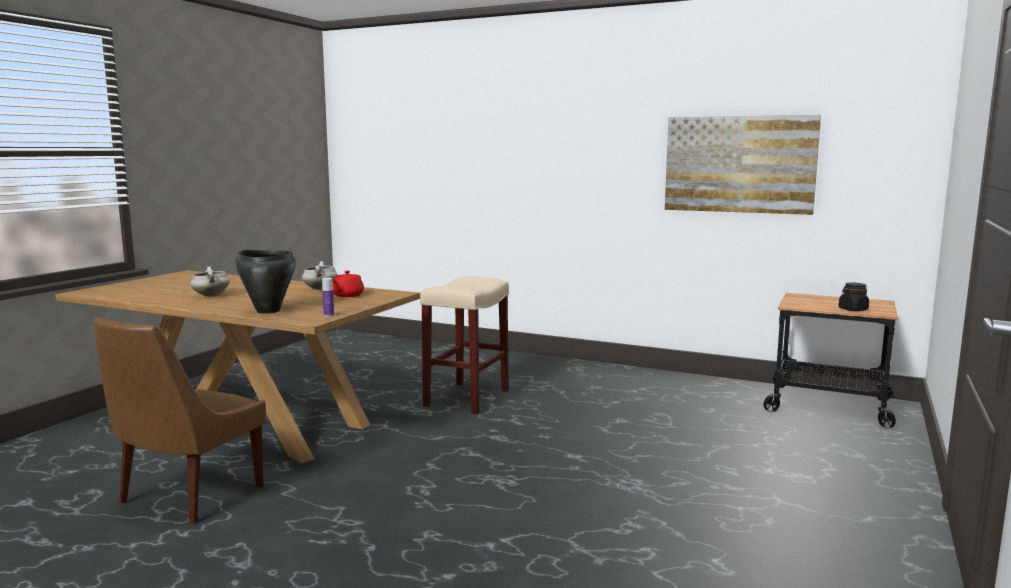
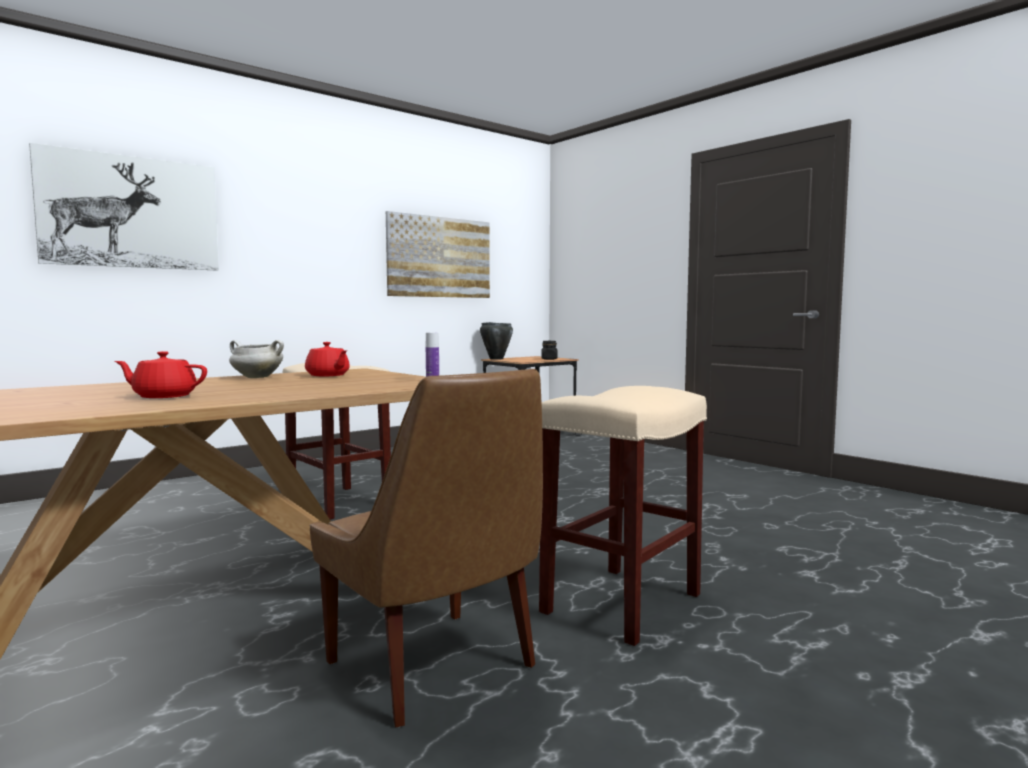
camera: 65 degrees left, 5 degrees down
white cooking pot [190,267,230,297] -> red teapot [115,351,207,398]
black cooking pot [235,250,296,314] -> black cooking pot moved to [480,322,513,360]
none -> picture [29,143,219,271]
none -> beige stool [539,386,707,646]

